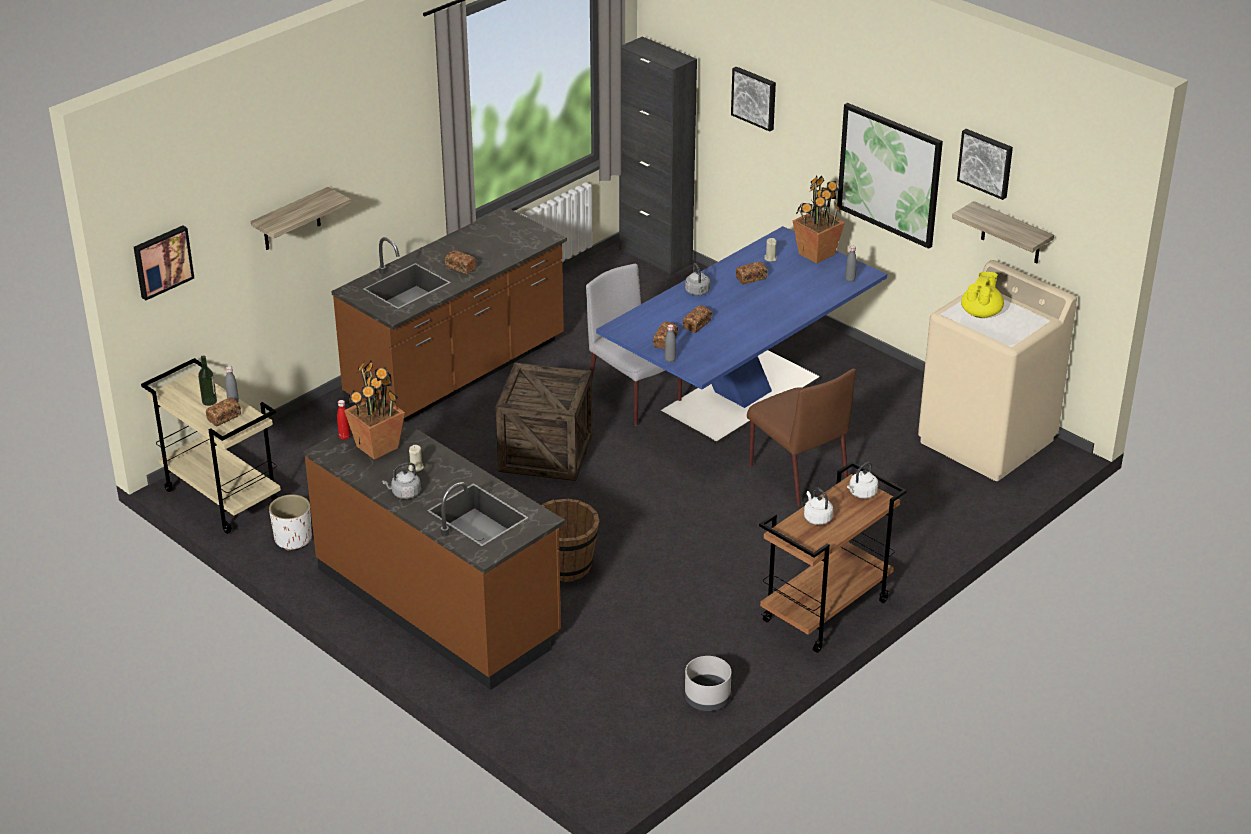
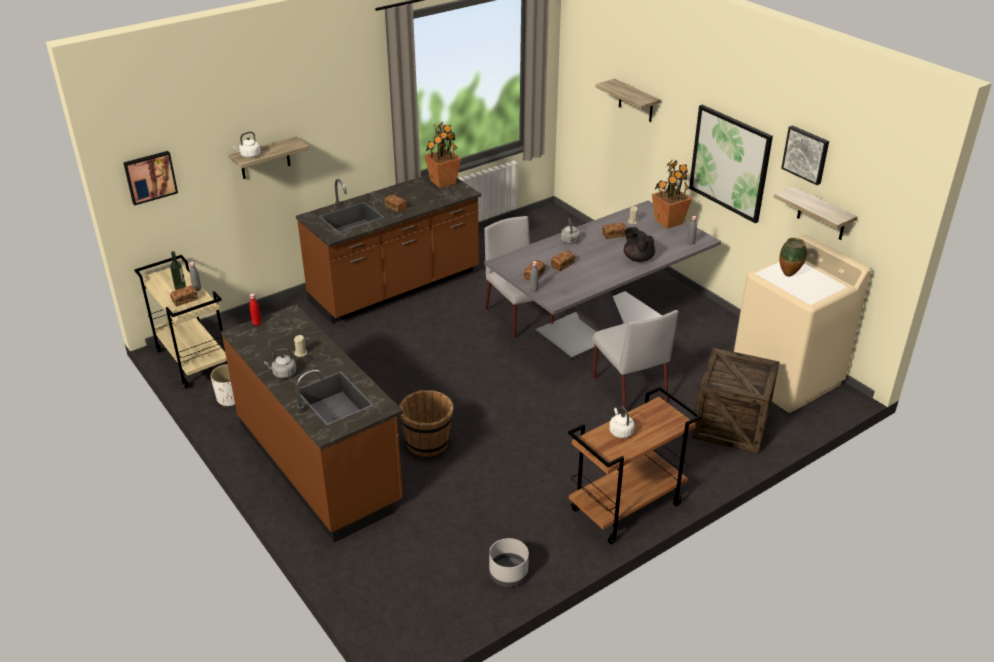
camera: 10 degrees right, 0 degrees up
potted plant [344,361,405,460] -> potted plant moved to [424,122,461,188]
crate [495,362,592,481] -> crate moved to [691,347,779,454]
blue dining table [596,226,887,444] -> grey dining table [484,200,721,359]
black cabinet [619,36,697,275] -> none
picture [731,66,776,132] -> shelf [596,79,661,122]
brown chair [747,369,856,506] -> grey chair [592,310,678,414]
white kettle [847,462,878,499] -> white kettle moved to [233,132,260,158]
yellow teapot [961,272,1004,318] -> vase [779,238,807,277]
none -> black teapot [624,227,655,262]

